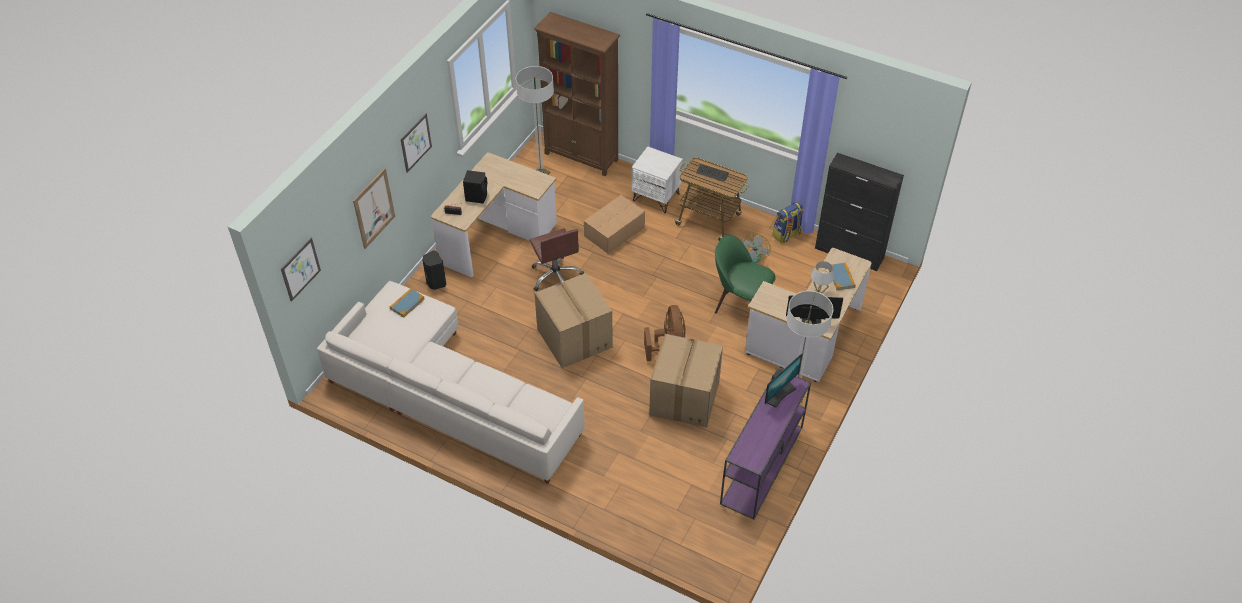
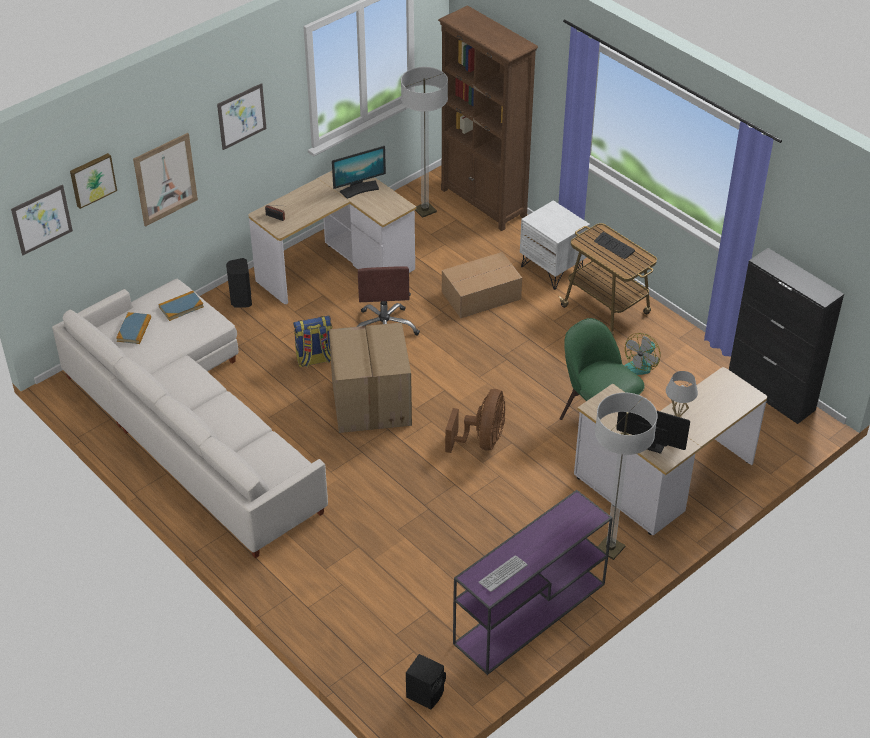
camera: 20 degrees right, 5 degrees down
black speaker [463,170,487,204] -> black speaker moved to [406,654,446,709]
cardboard box [649,334,723,428] -> none
monitor [765,354,802,408] -> monitor moved to [332,146,386,199]
backpack [772,202,804,244] -> backpack moved to [293,316,332,367]
book [829,263,856,290] -> book moved to [116,312,151,344]
none -> picture [70,153,117,209]
none -> keyboard [479,555,528,592]

